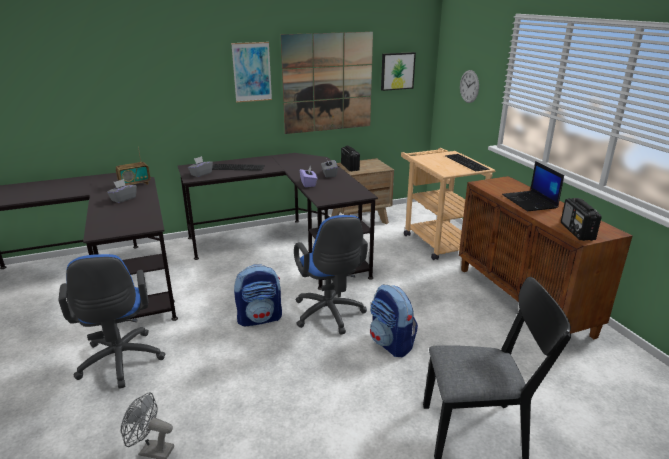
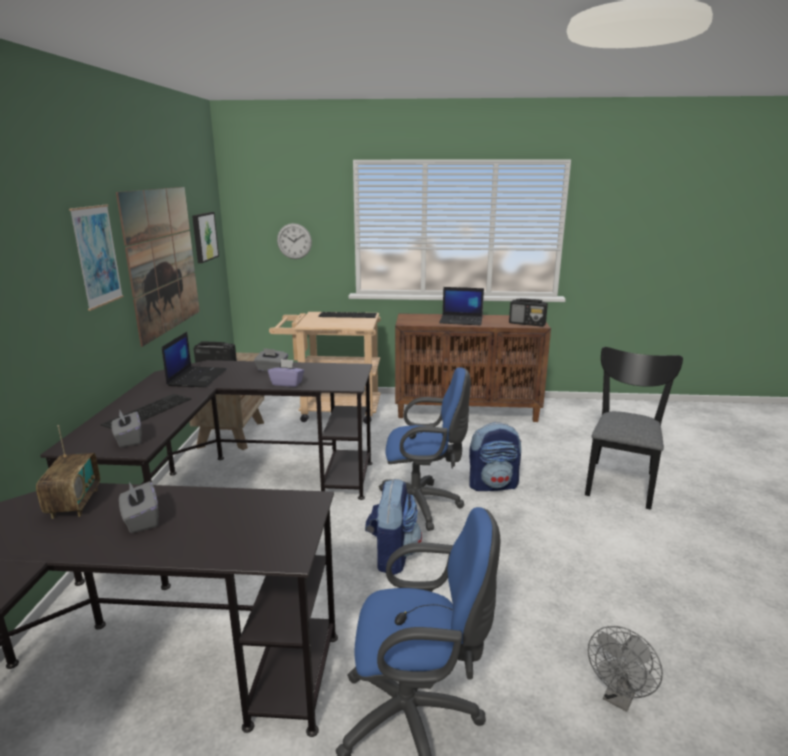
camera: 65 degrees left, 5 degrees down
none -> laptop [162,332,227,387]

